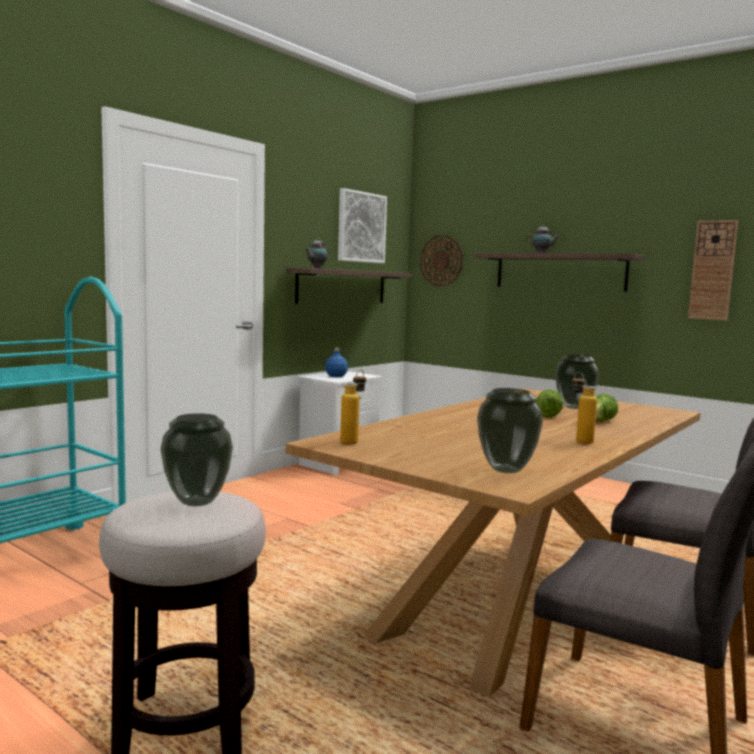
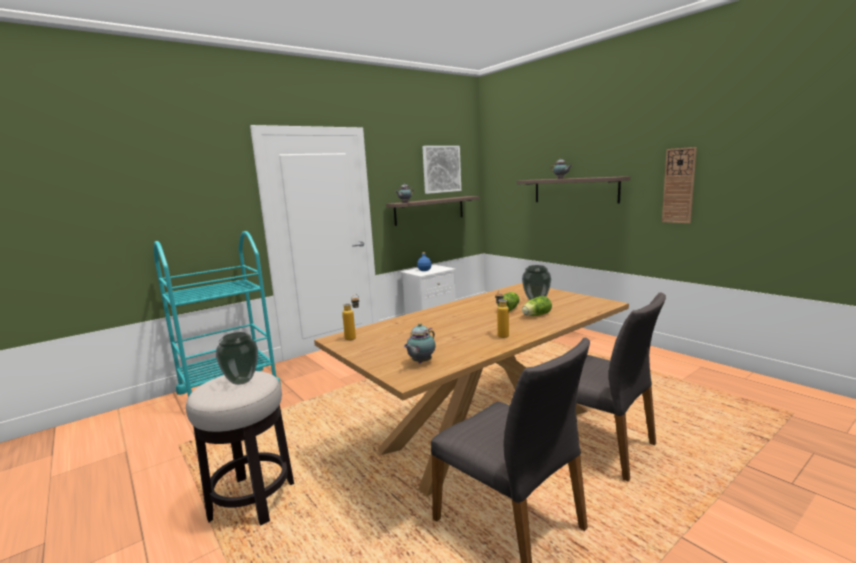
camera: 15 degrees right, 5 degrees up
wall clock [420,235,463,286] -> none
vase [477,388,543,473] -> teapot [404,323,436,363]

